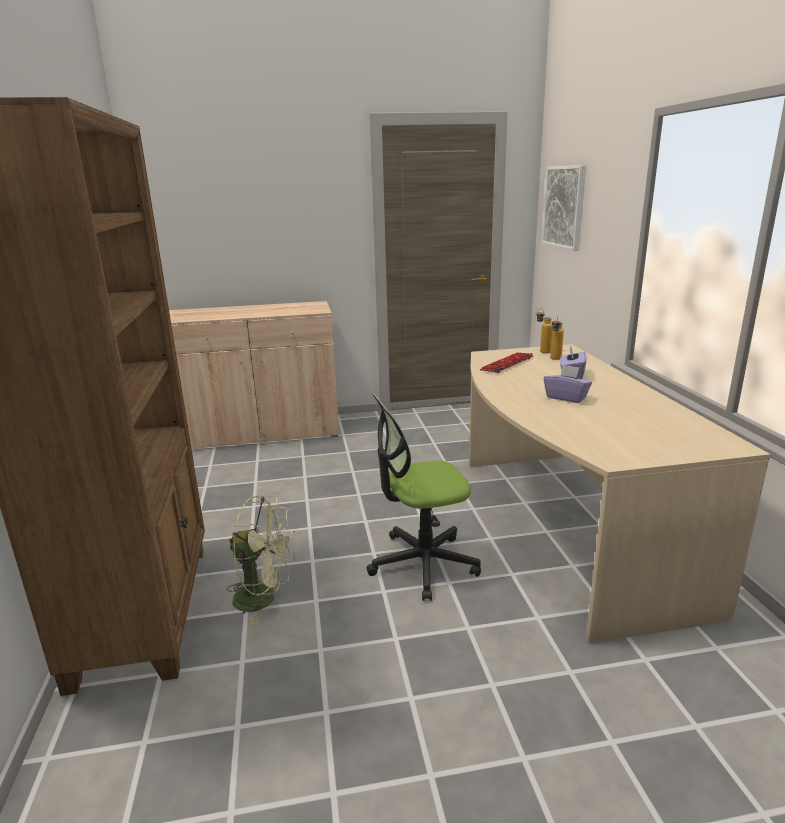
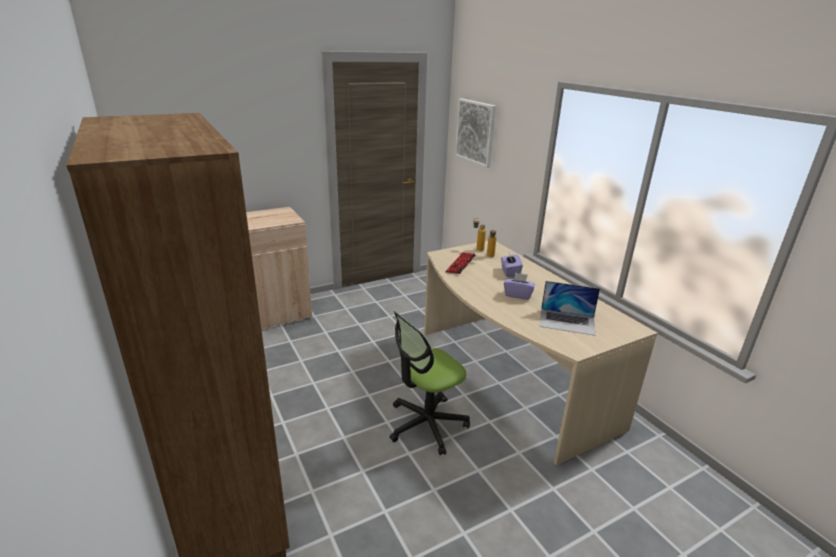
camera: 20 degrees left, 5 degrees up
green fan [227,495,295,625] -> none
none -> laptop [539,281,600,336]

